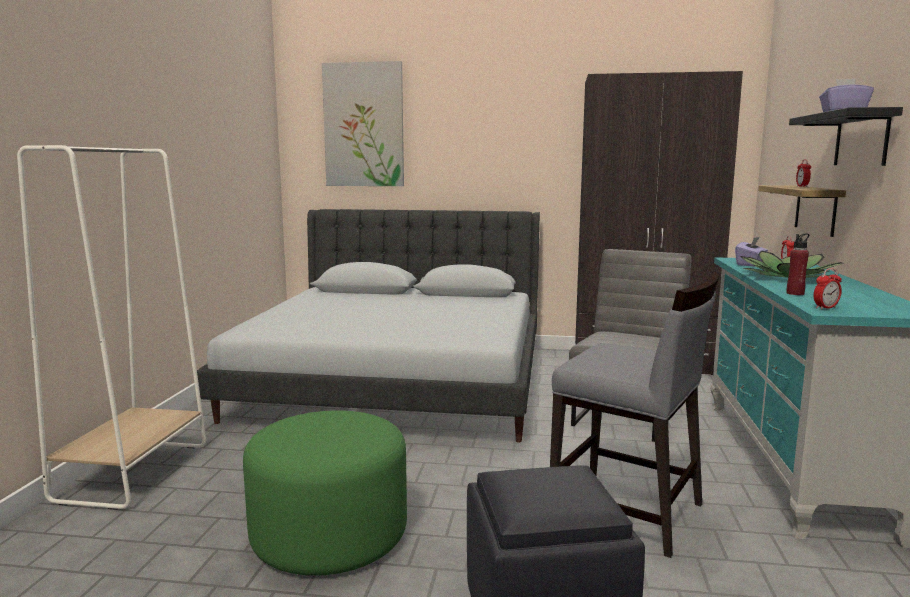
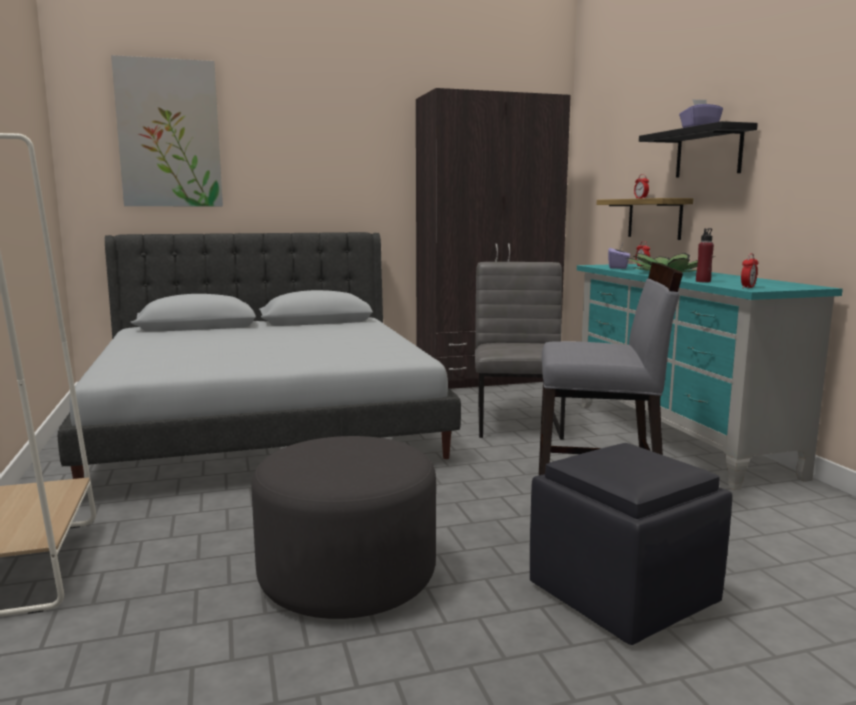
camera: 25 degrees left, 0 degrees up
green ottoman [243,410,407,576] -> grey ottoman [252,436,436,619]

